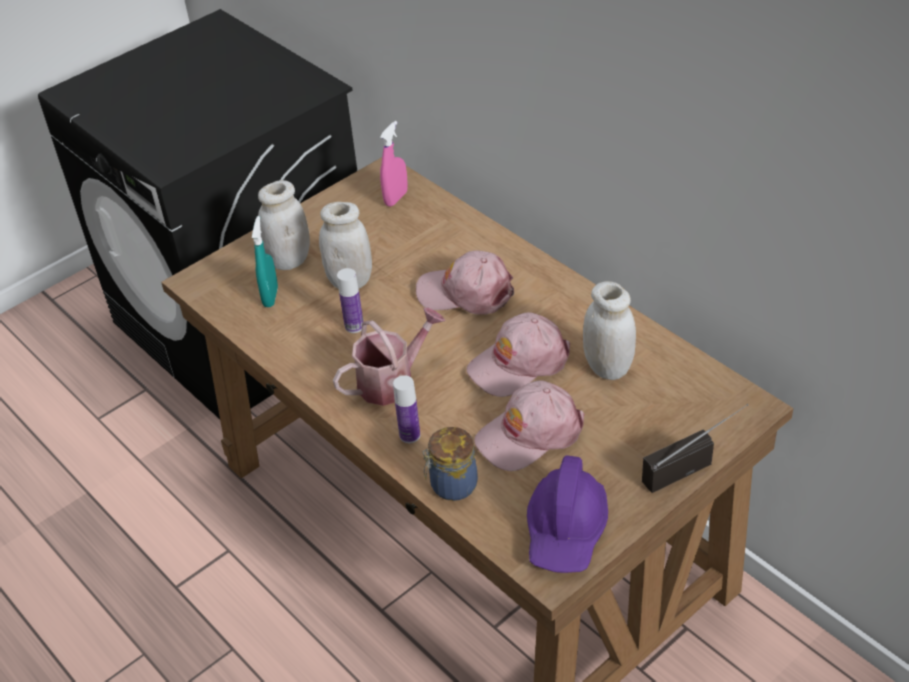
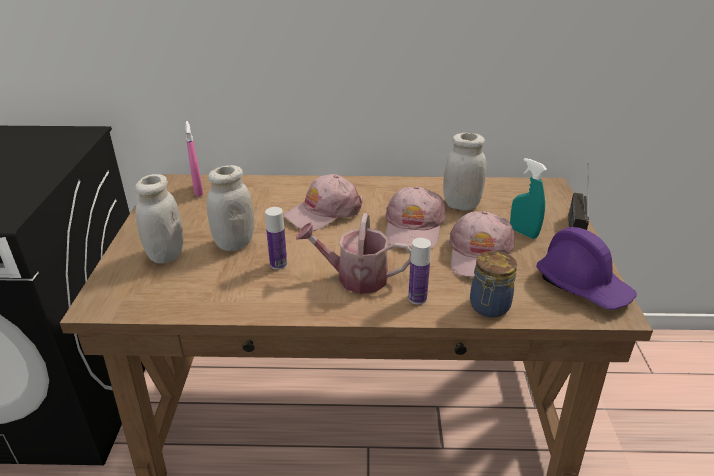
camera: 50 degrees left, 10 degrees down
turquoise spray bottle [252,216,278,307] -> turquoise spray bottle moved to [510,158,547,239]
watering can [333,308,445,406] -> watering can turned 90 degrees counterclockwise [296,213,411,294]

